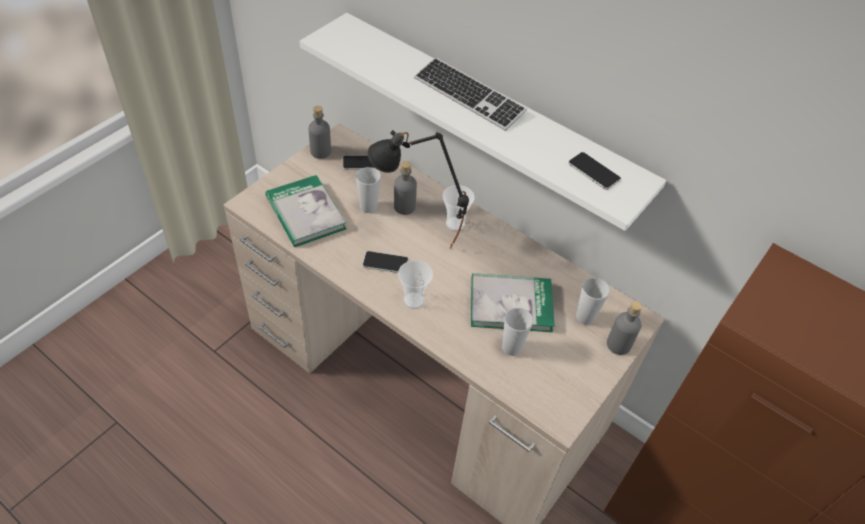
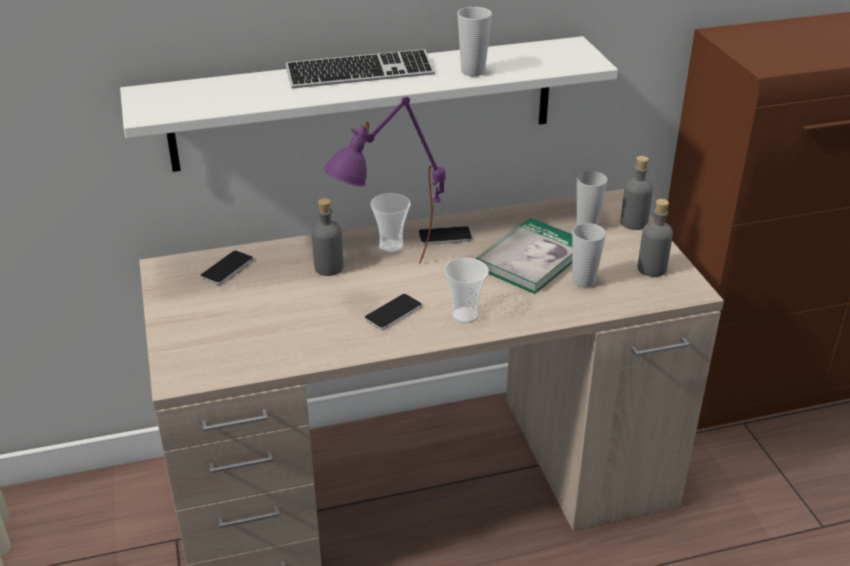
camera: 50 degrees left, 15 degrees down
book [265,175,346,247] -> none
grey bottle [308,106,331,159] -> grey bottle moved to [637,199,673,277]
cup [356,167,381,213] -> cup moved to [457,7,492,76]
black table lamp [368,130,469,249] -> purple table lamp [323,97,446,264]
phone [568,152,621,190] -> phone moved to [418,226,472,245]

